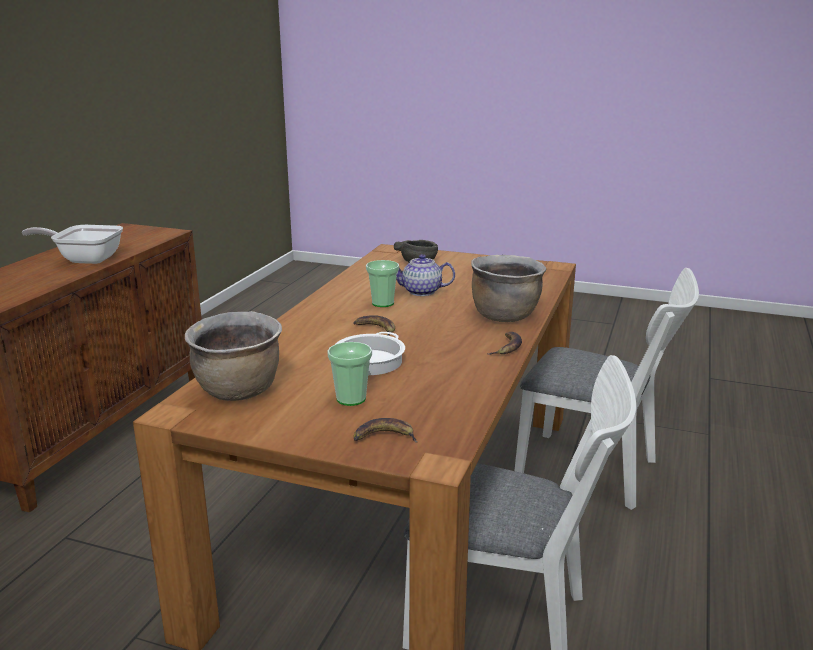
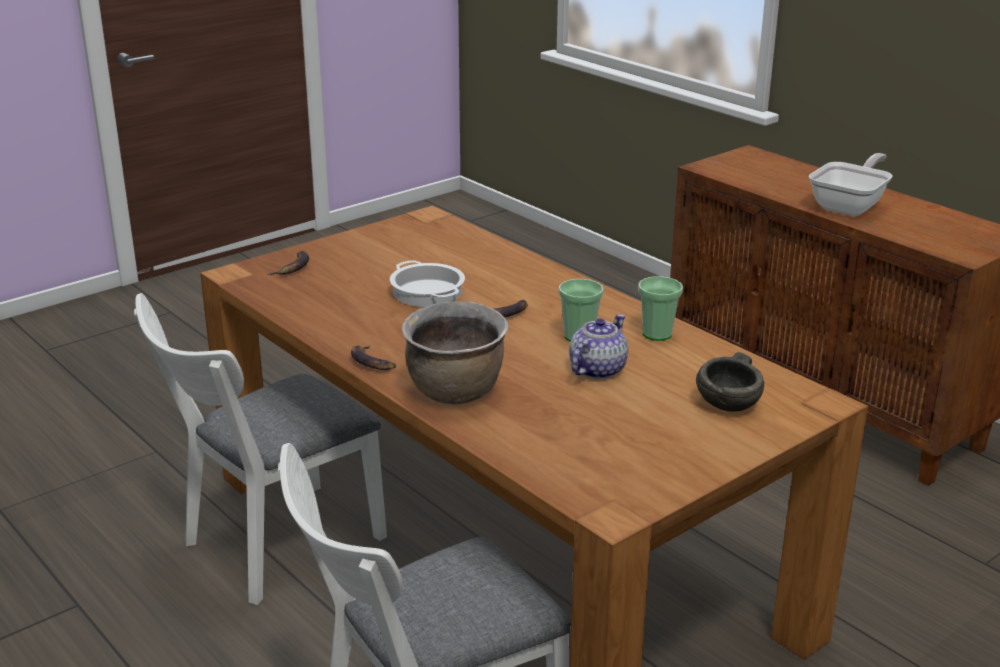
camera: 120 degrees right, 5 degrees up
brown cooking pot [185,311,282,401] -> none
cup [327,342,372,406] -> cup moved to [638,276,683,341]

